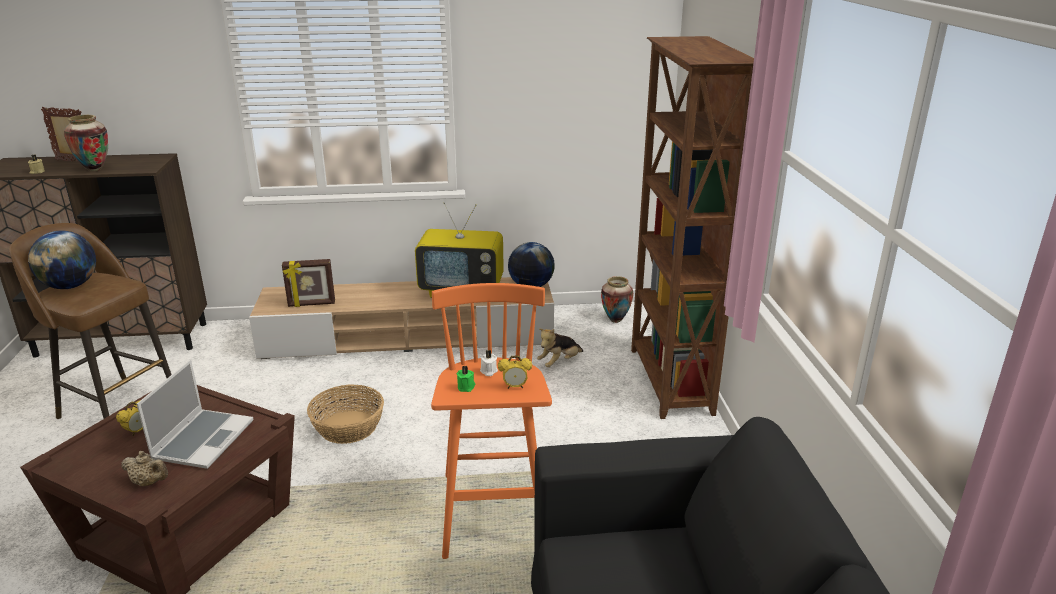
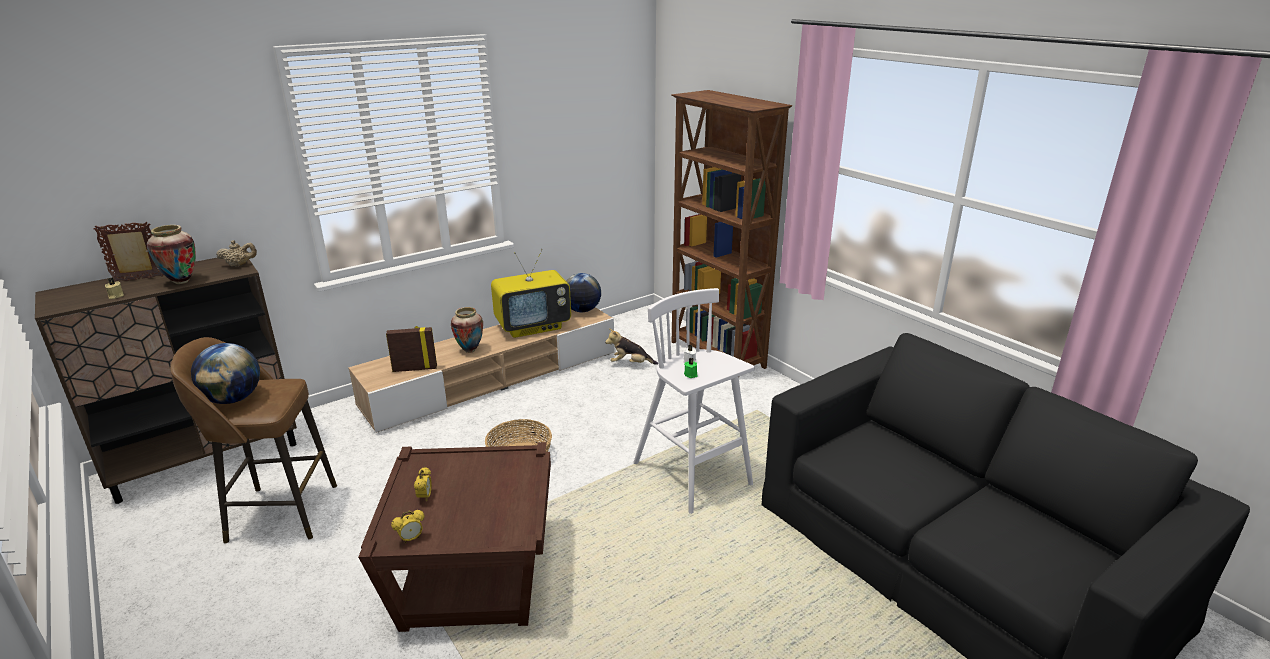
camera: 30 degrees left, 0 degrees up
beige teapot [121,451,168,486] -> beige teapot moved to [216,240,257,267]
laptop [137,360,253,469] -> none
picture frame [282,259,335,307] -> picture frame turned 150 degrees counterclockwise [386,326,437,372]
orange stool [431,283,552,559] -> white stool [633,288,755,514]
alarm clock [498,355,532,389] -> alarm clock moved to [391,510,425,544]
plush toy [537,329,583,367] -> plush toy turned 75 degrees clockwise [605,328,658,365]
vase [601,276,633,323] -> vase moved to [451,307,483,353]

